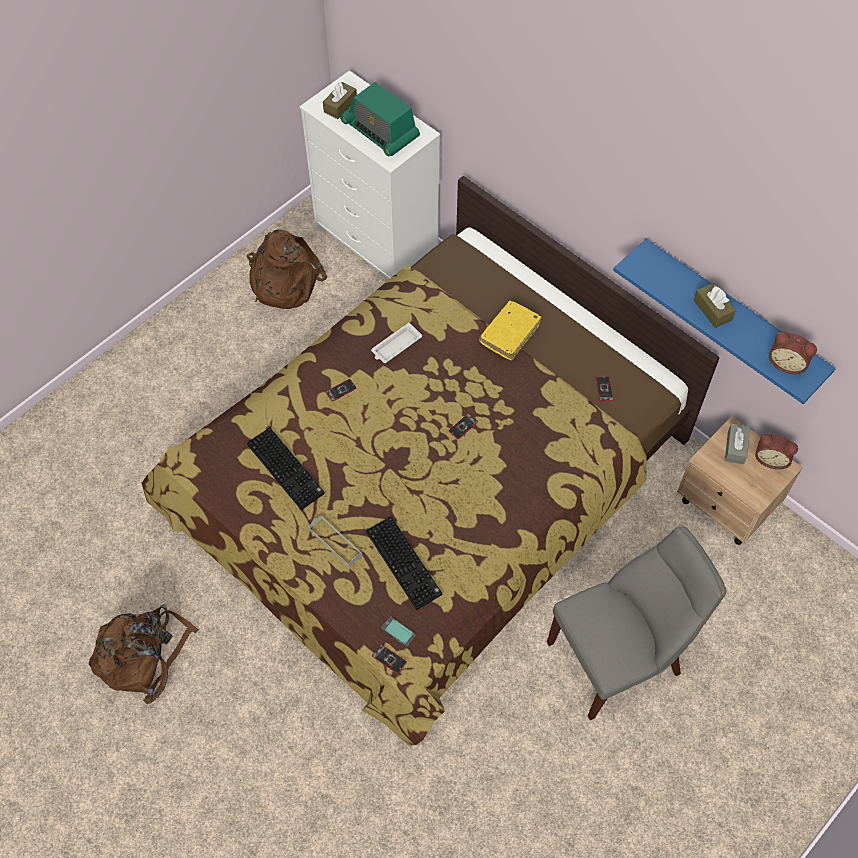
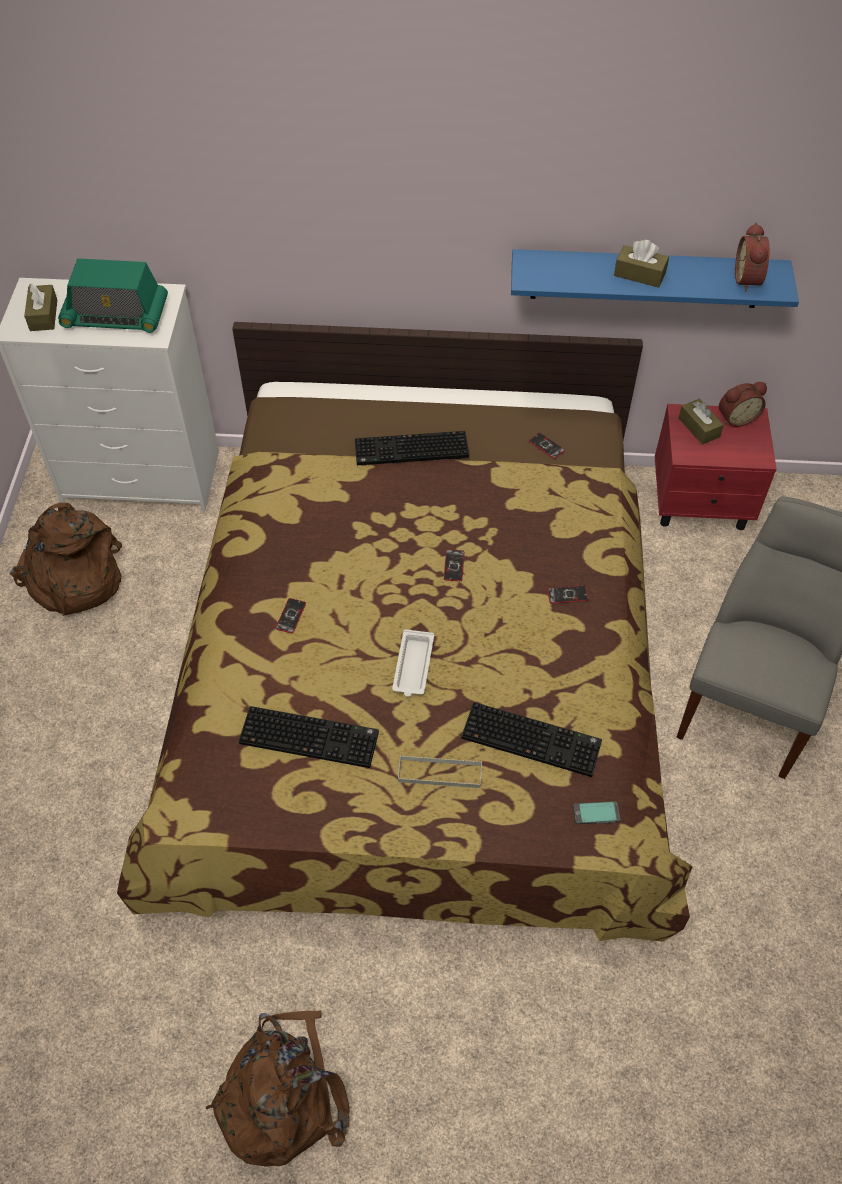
camera: 40 degrees left, 5 degrees down
white tray [371,323,422,363] -> white tray moved to [392,629,434,697]
phone [372,644,407,674] -> phone moved to [547,585,588,604]
yellow book [479,301,541,360] -> keyboard [355,431,469,466]
beige nightstand [677,416,803,545] -> red nightstand [655,404,777,530]
grey tissue box [725,423,750,465] -> brown tissue box [679,399,724,445]
alarm clock [769,331,817,374] -> alarm clock turned 105 degrees clockwise [735,223,770,292]

